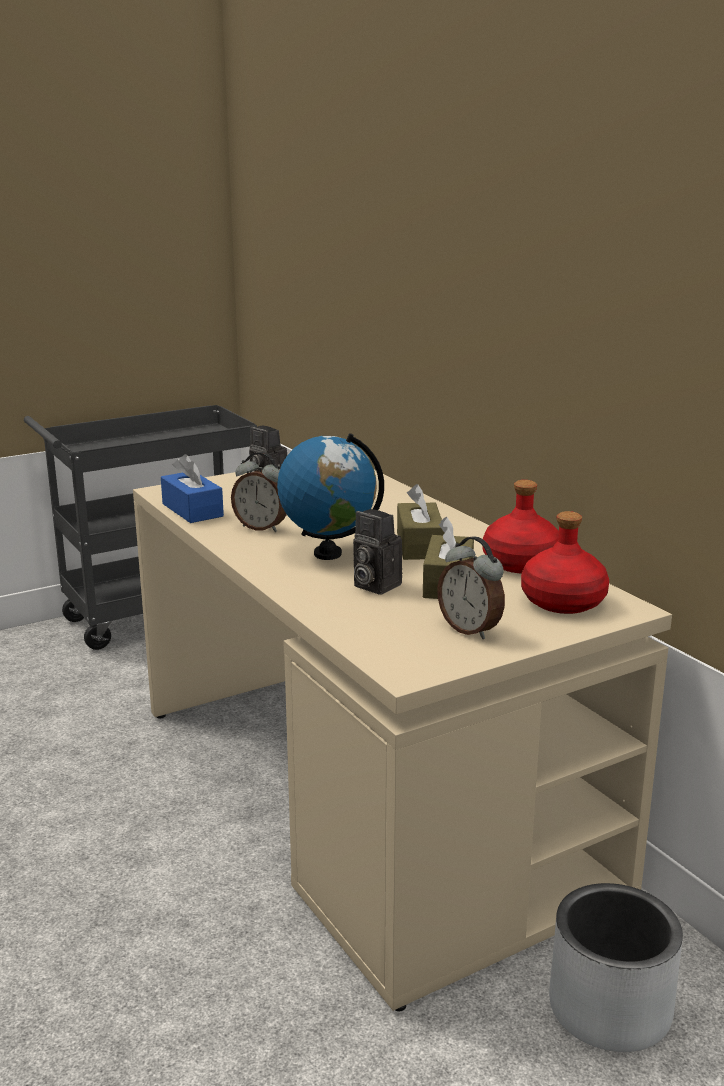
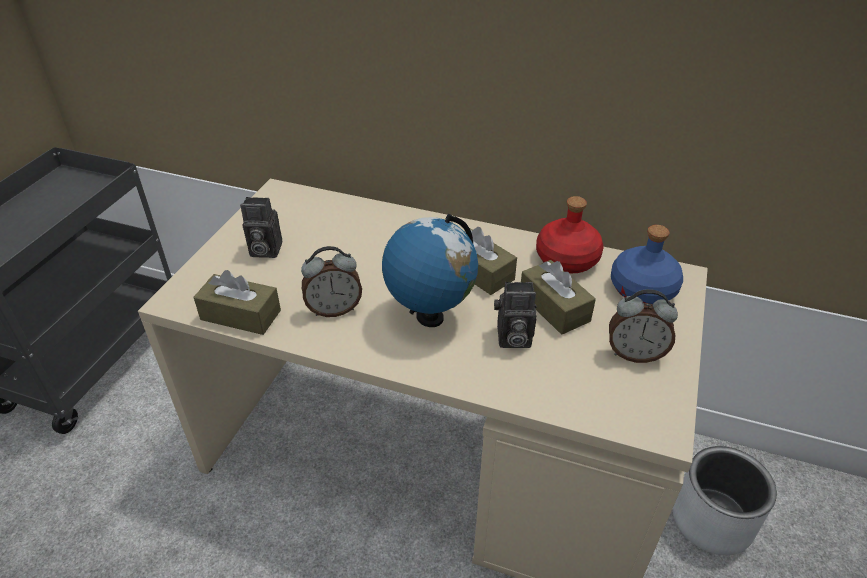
camera: 40 degrees left, 20 degrees up
blue tissue box [161,454,224,523] -> brown tissue box [193,270,281,335]
red bottle [521,511,609,614] -> blue bottle [611,225,683,304]

